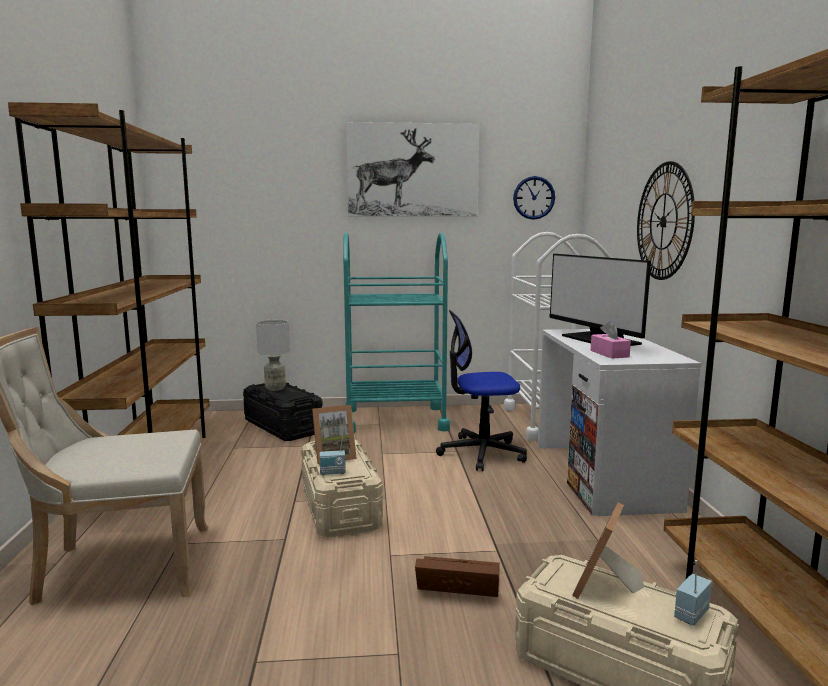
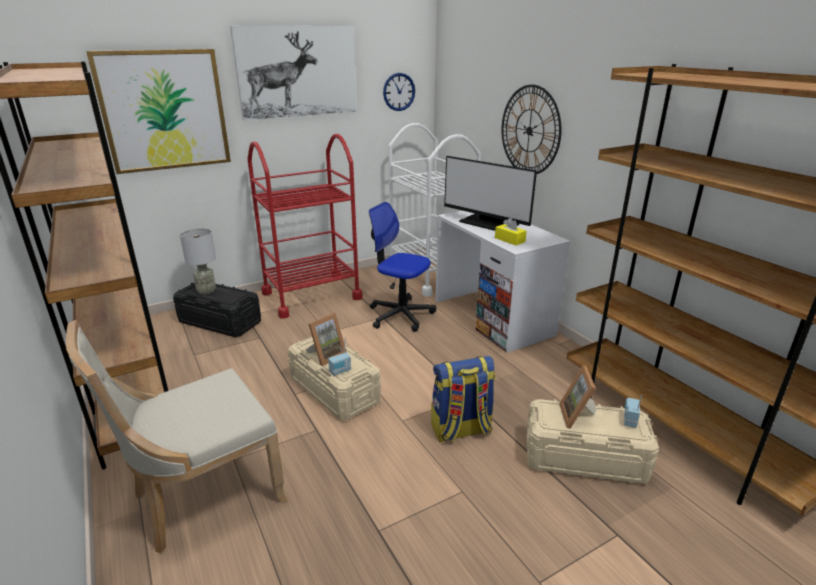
camera: 25 degrees left, 15 degrees up
turquoise cart [343,232,450,433] -> red cart [247,134,363,319]
brown storage box [415,556,500,597] -> backpack [431,356,496,442]
office chair [436,310,527,471] -> office chair turned 60 degrees clockwise [369,202,436,332]
pink tissue box [591,322,631,359] -> yellow tissue box [495,218,527,245]
none -> picture [86,49,231,174]

